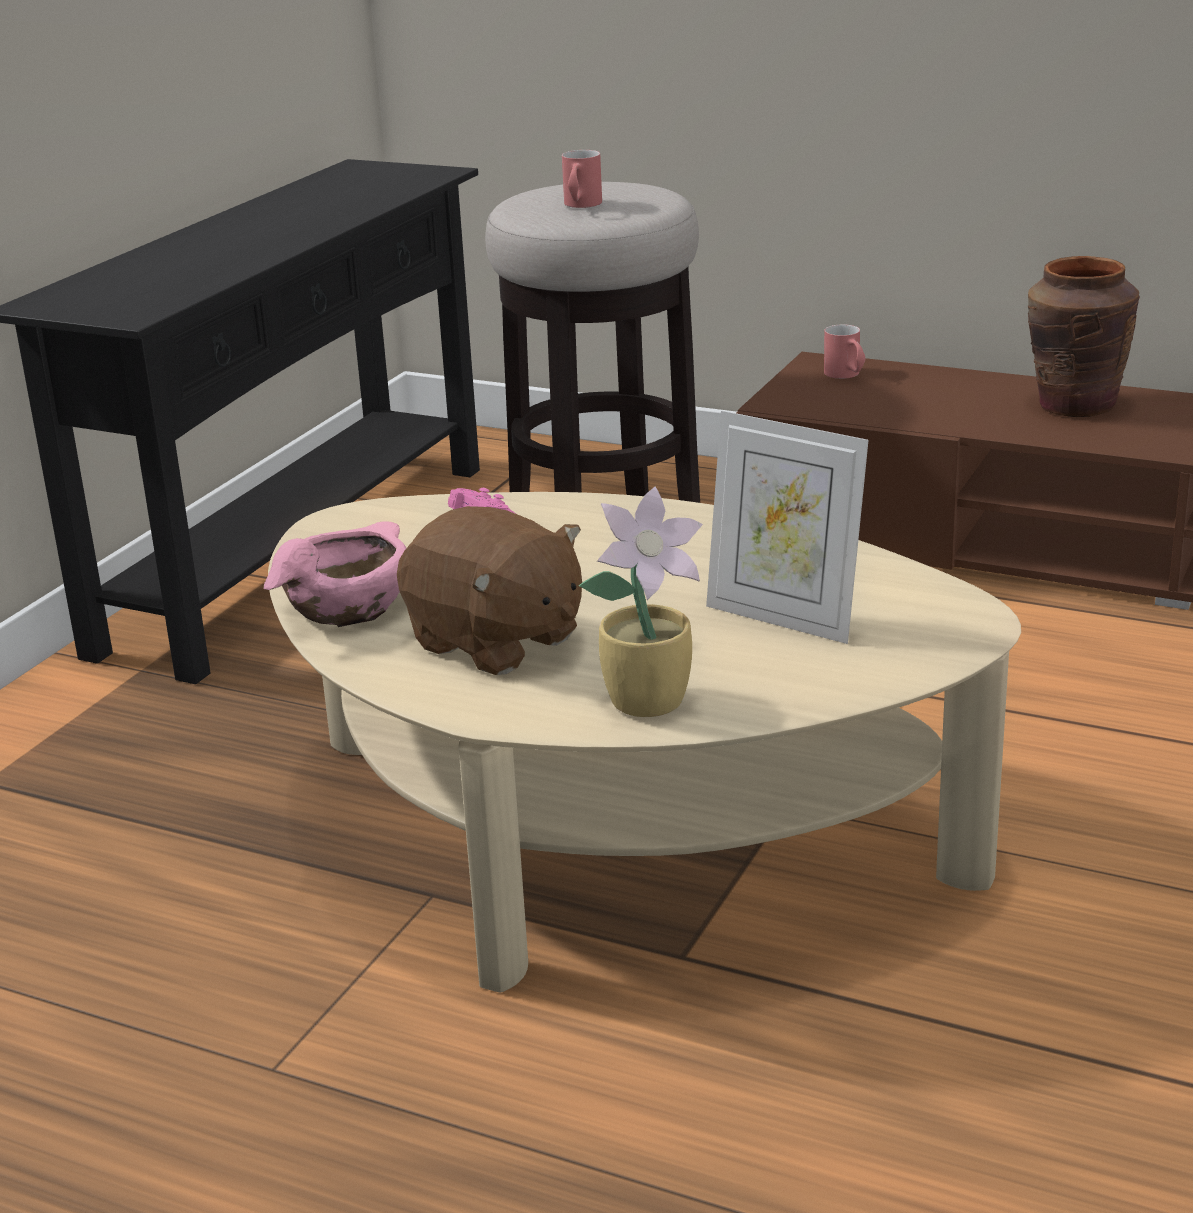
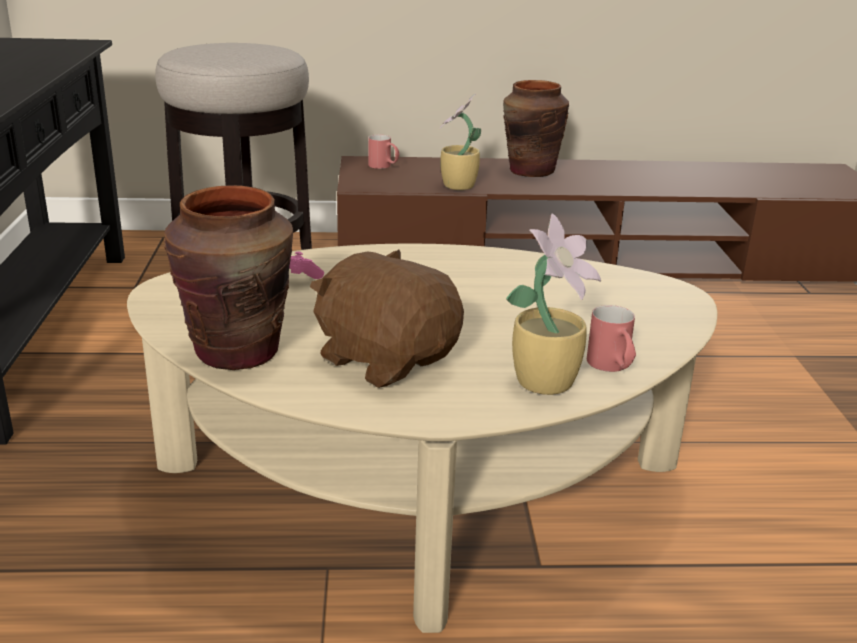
camera: 30 degrees left, 0 degrees up
pink bowl [263,521,406,627] -> brown vase [164,185,293,370]
brown plush toy [397,506,582,675] -> brown plush toy turned 150 degrees counterclockwise [310,250,464,388]
red mug [562,150,602,208] -> red mug moved to [587,305,636,372]
picture frame [706,411,869,644] -> none
none -> potted plant [439,94,481,190]

